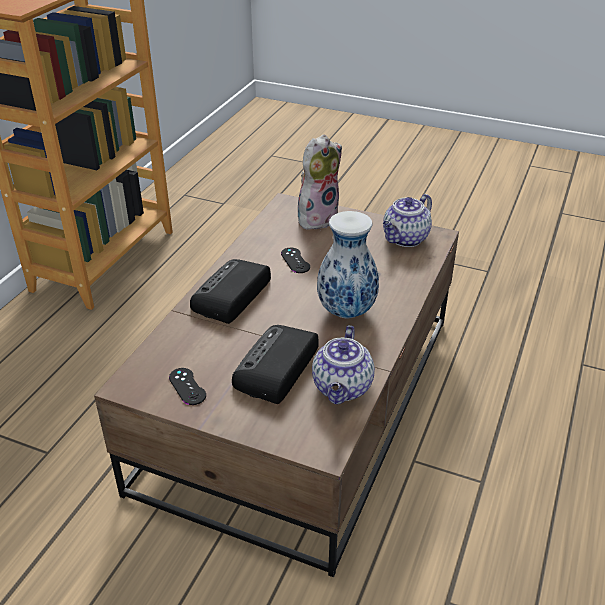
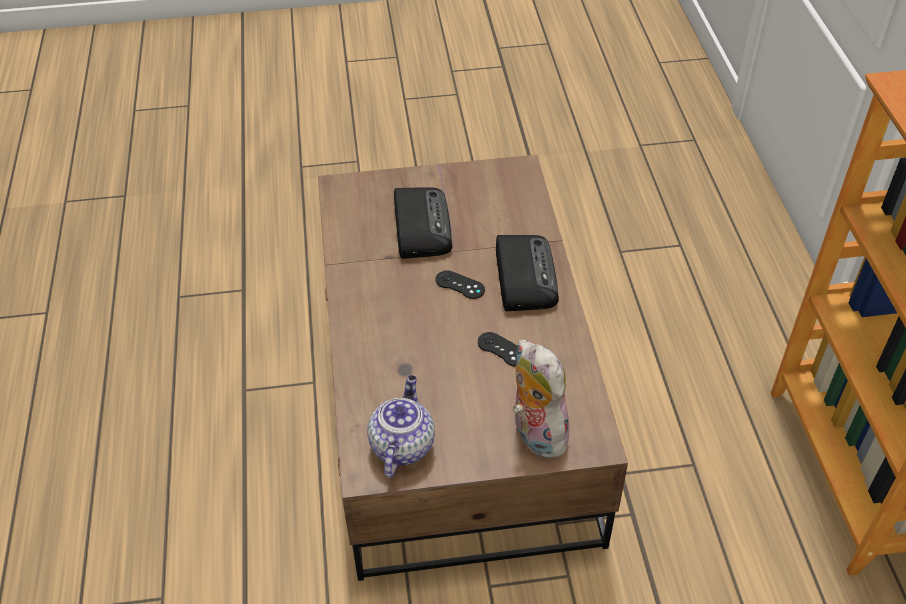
camera: 150 degrees right, 10 degrees up
black game controller [169,368,206,405] -> black game controller moved to [435,270,485,299]
plush toy [298,134,342,230] -> plush toy turned 135 degrees clockwise [513,339,570,458]
teapot [312,325,375,404] -> none
vase [317,211,379,318] -> none

